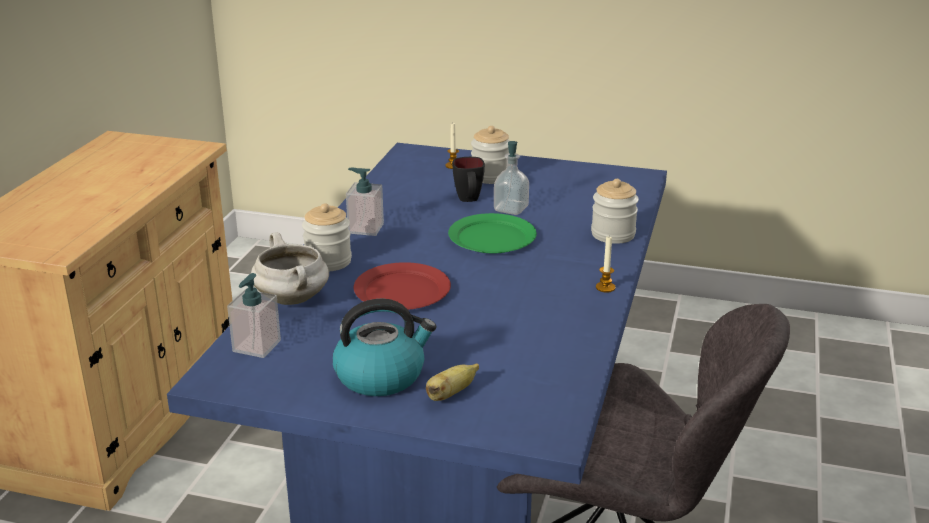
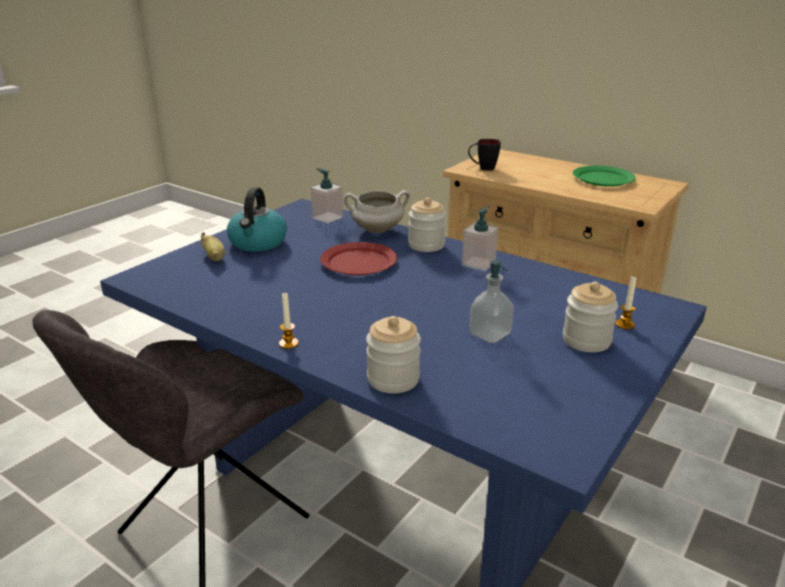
camera: 110 degrees right, 0 degrees up
green plate [448,213,537,253] -> green plate moved to [573,166,636,187]
black mug [452,157,485,202] -> black mug moved to [468,139,501,171]

